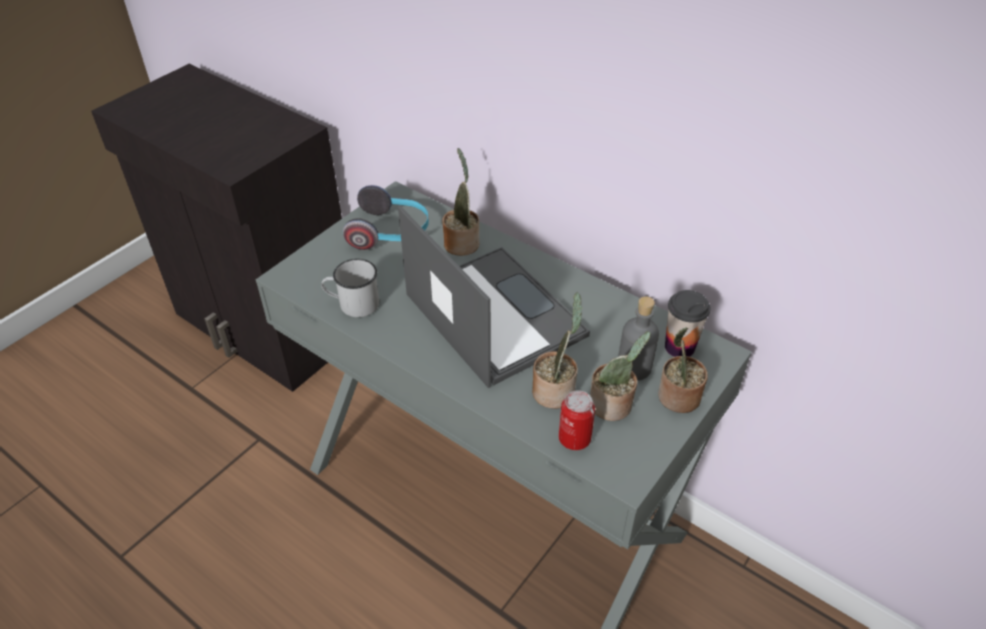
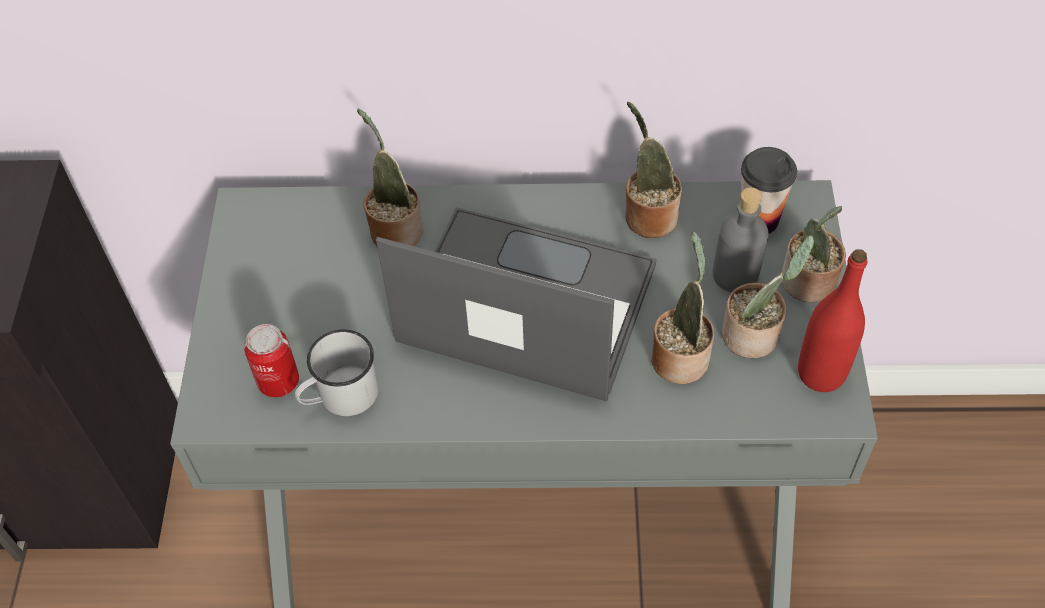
camera: 35 degrees left, 10 degrees up
headphones [343,185,429,250] -> none
can [558,391,595,450] -> can moved to [244,324,299,397]
none -> potted plant [626,102,682,238]
none -> red bottle [798,249,867,392]

